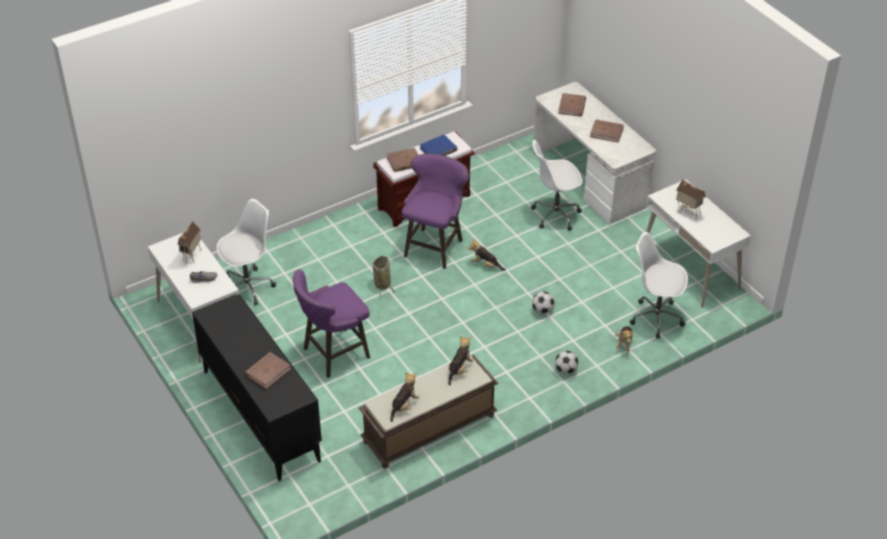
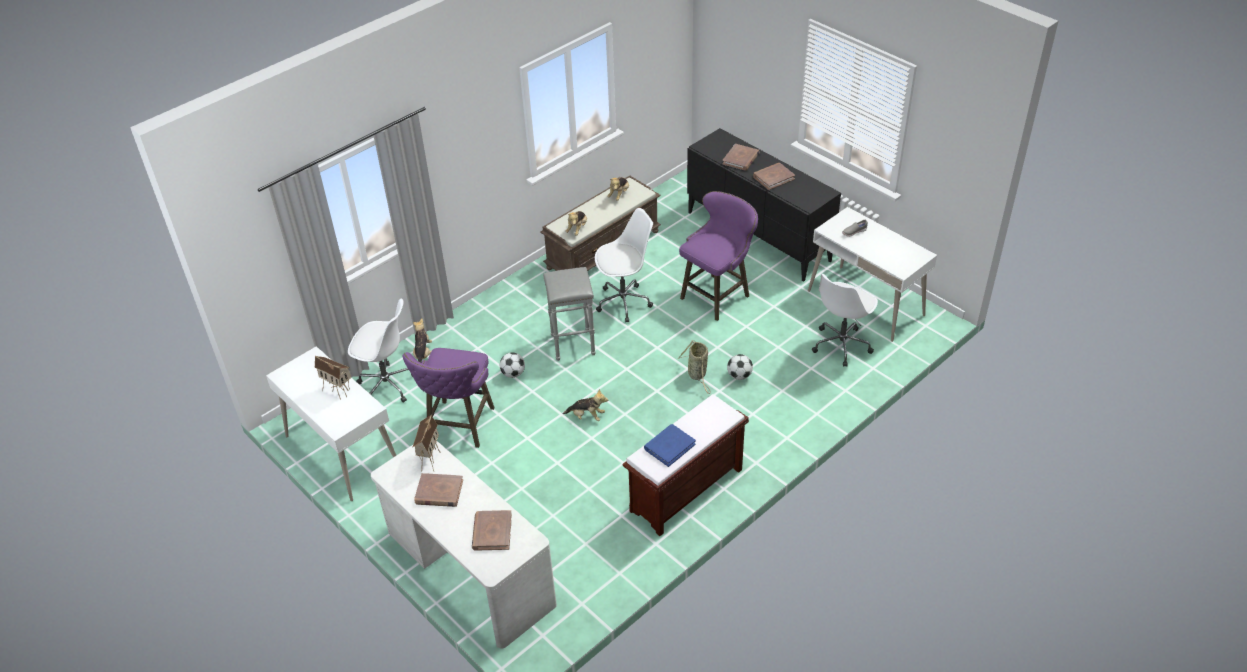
camera: 170 degrees right, 0 degrees up
toy house [178,221,201,264] -> toy house moved to [413,415,441,471]
brown book [387,148,418,172] -> brown book moved to [753,163,795,190]
purple stool [402,154,469,269] -> purple stool moved to [403,348,495,448]
white office chair [531,140,583,231] -> white office chair moved to [595,208,653,322]
football [555,351,579,375] -> football moved to [727,354,753,380]
none -> grey stool [543,267,595,361]

